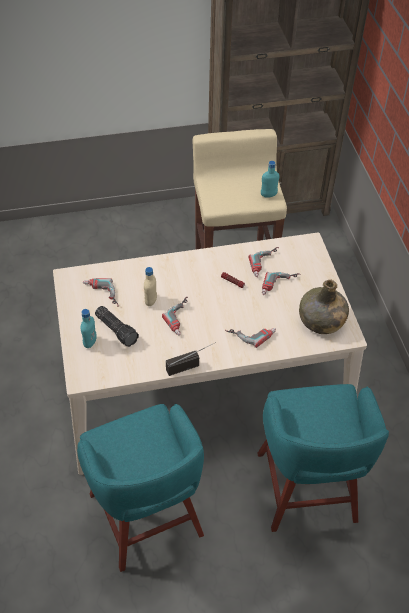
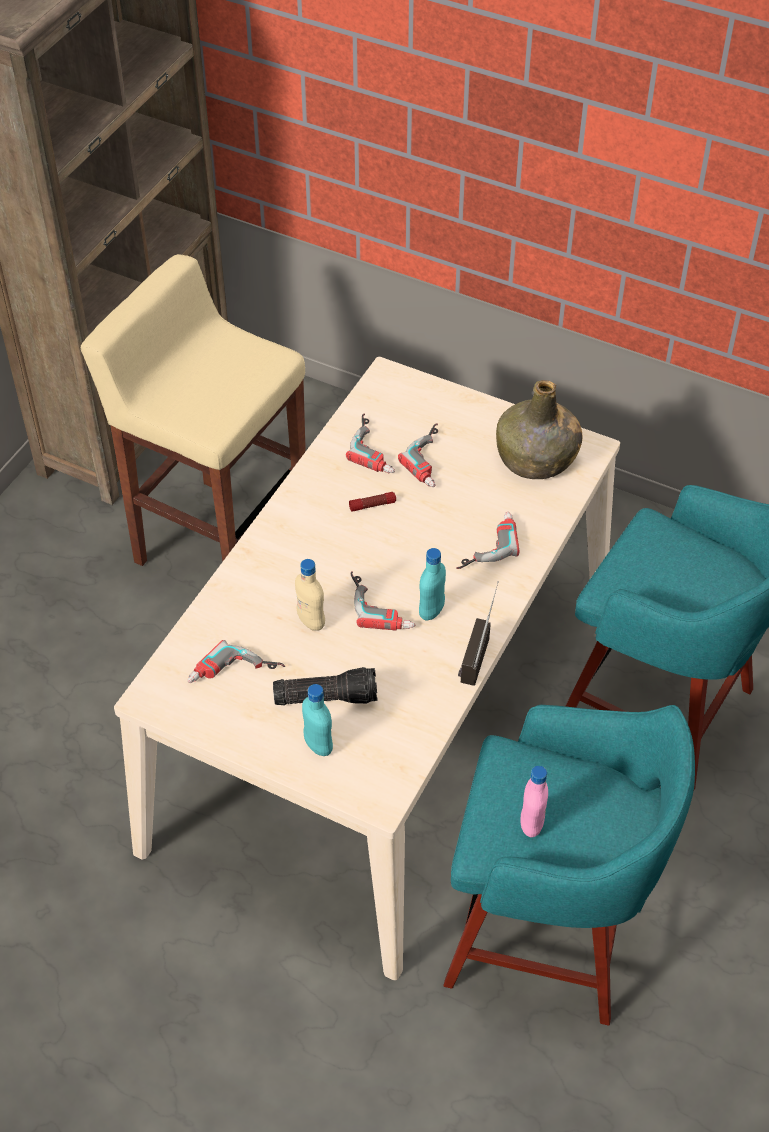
camera: 50 degrees left, 0 degrees up
turquoise bottle [261,161,279,198] -> turquoise bottle moved to [419,548,446,620]
none -> pink bottle [520,766,548,837]

